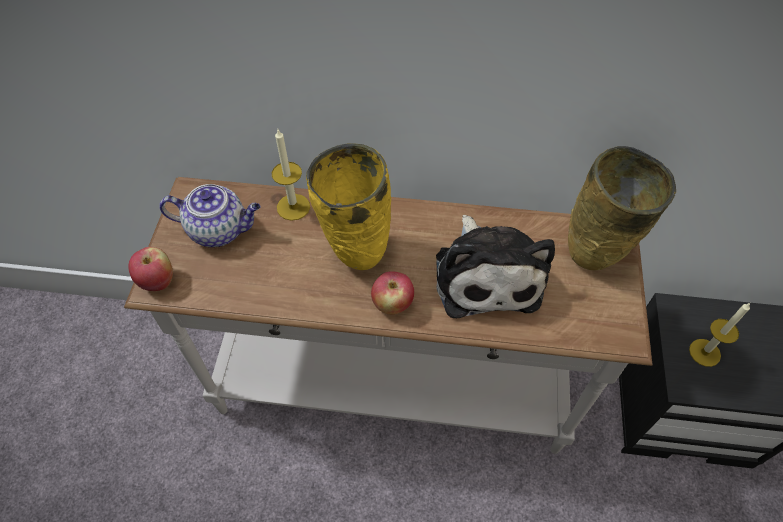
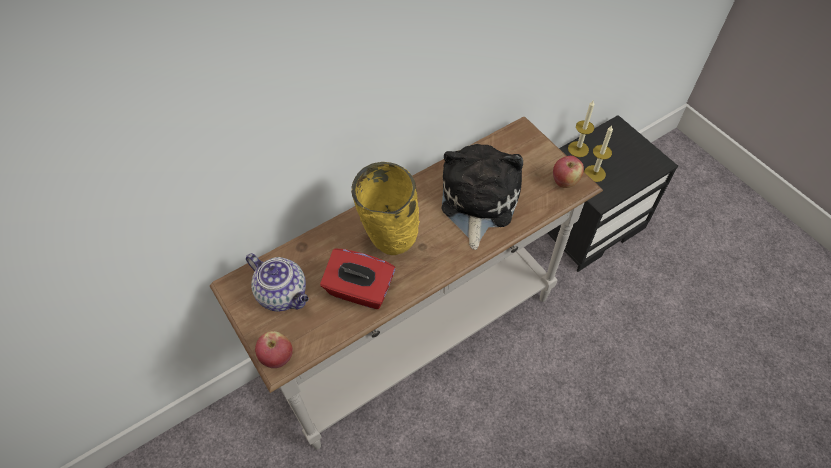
camera: 40 degrees left, 0 degrees up
teapot [159,184,260,247] -> teapot turned 75 degrees clockwise [246,253,309,312]
candle [272,130,310,221] -> candle moved to [568,101,594,157]
apple [371,271,414,315] -> apple moved to [553,156,584,188]
plush toy [436,215,555,318] -> plush toy turned 120 degrees counterclockwise [442,144,523,250]
beige vase [568,146,676,270] -> none
none -> red tissue box [320,249,395,309]

